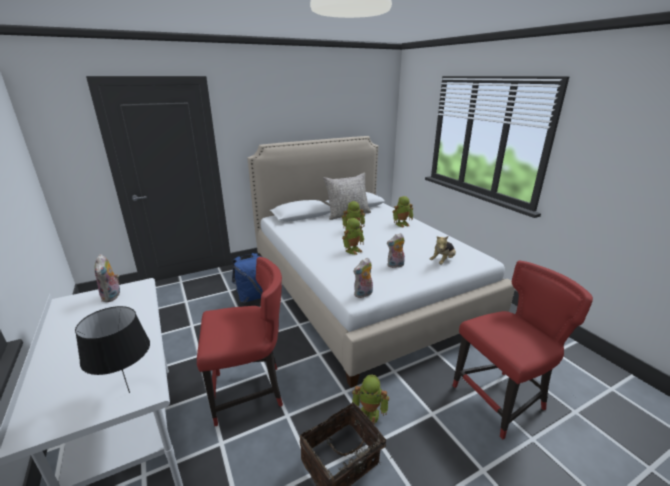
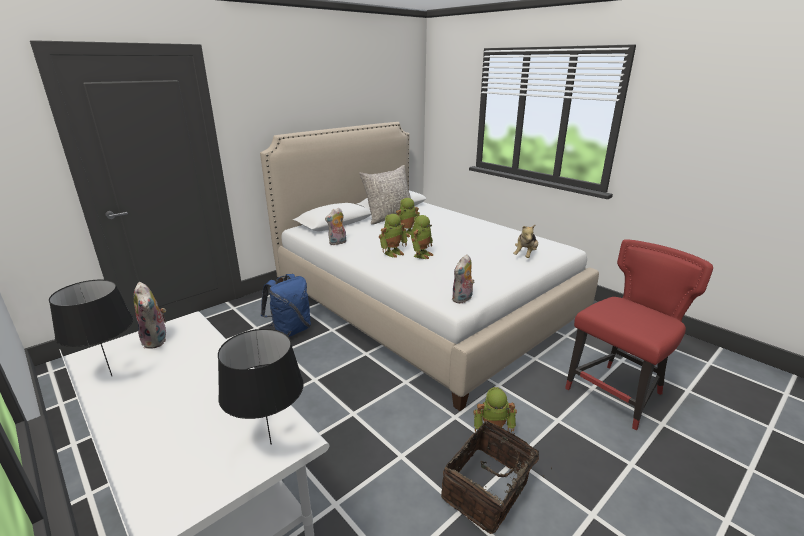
camera: 15 degrees left, 0 degrees up
red chair [197,257,283,426] -> none
plush toy [387,233,405,268] -> plush toy moved to [325,207,346,245]
toy robot [393,196,413,227] -> toy robot moved to [379,214,408,258]
none -> black table lamp [49,279,133,376]

